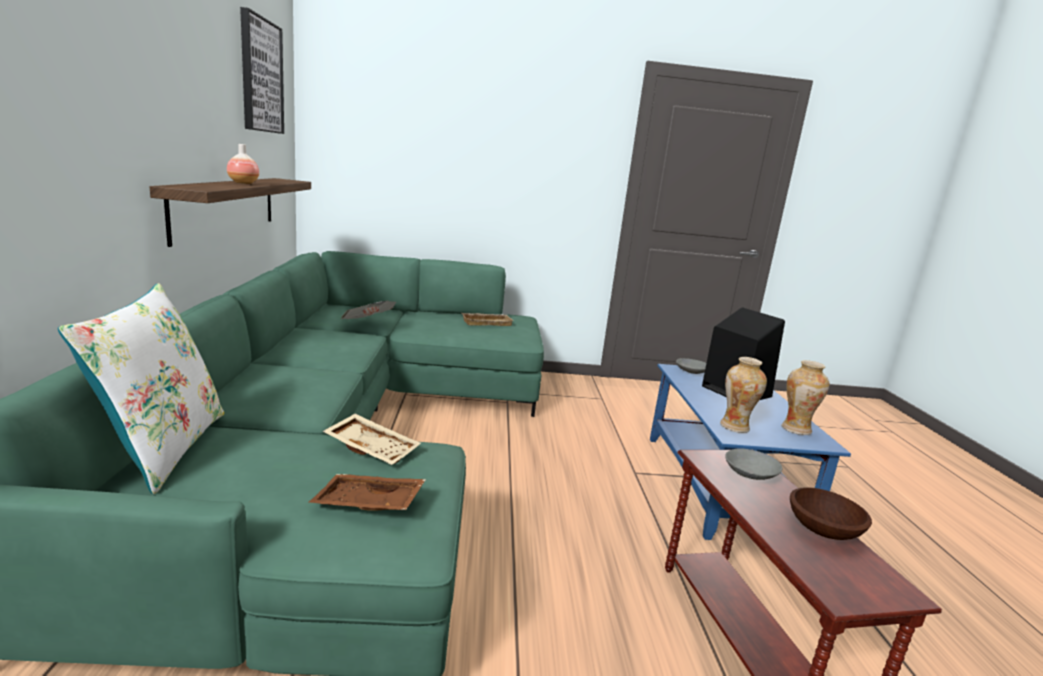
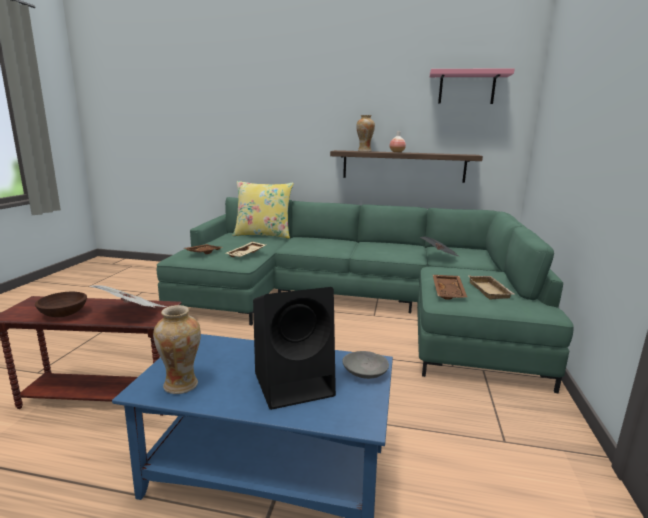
camera: 105 degrees right, 0 degrees up
white pillow [58,283,224,495] -> yellow pillow [232,181,294,239]
picture [240,7,284,134] -> pink shelf [430,68,515,104]
vase [720,357,767,433] -> vase moved to [356,115,375,152]
grey bowl [725,448,782,480] -> newspaper [90,285,168,308]
none -> brown tray [433,275,467,300]

